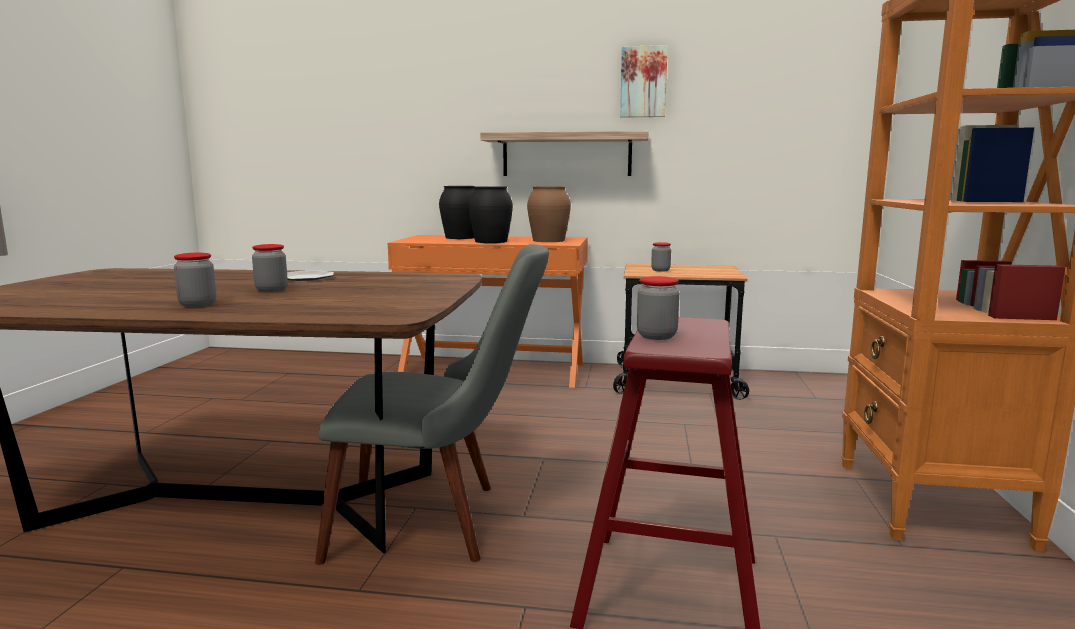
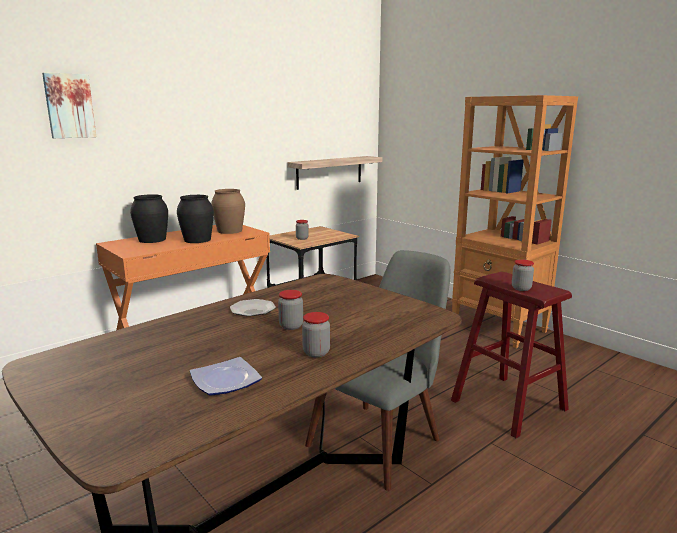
camera: 50 degrees left, 5 degrees up
shelf [481,131,649,176] -> shelf moved to [287,156,382,190]
picture [620,45,668,118] -> picture moved to [42,73,96,138]
none -> plate [190,357,262,396]

